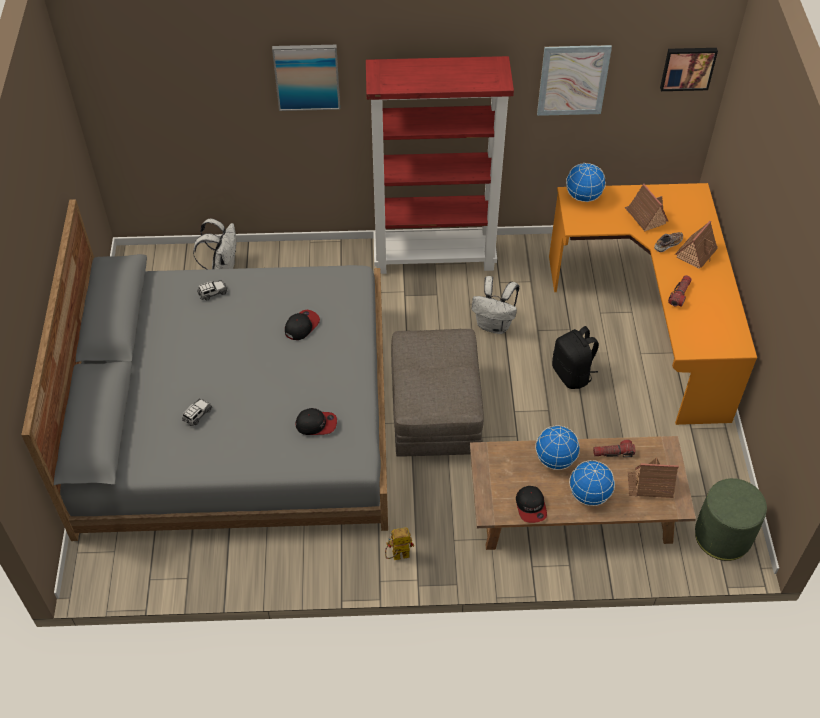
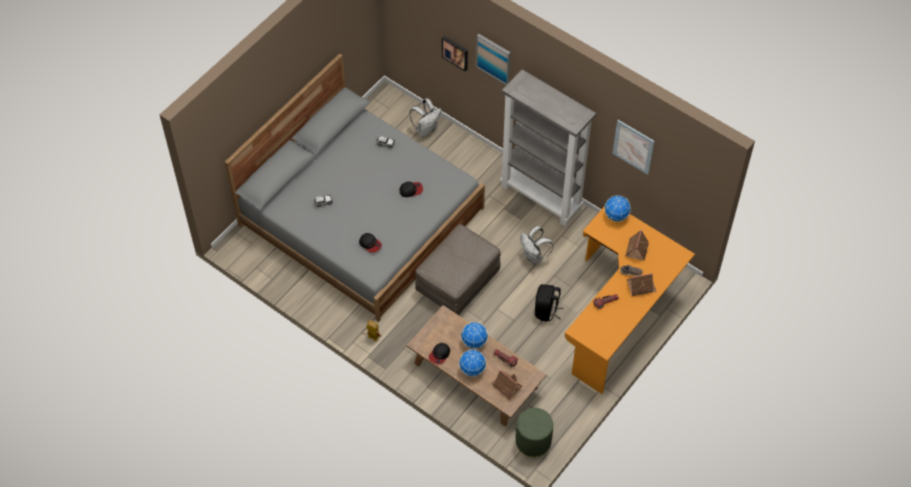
camera: 40 degrees right, 5 degrees up
red bookcase [366,56,514,274] -> grey bookcase [500,69,596,226]
picture [660,48,718,91] -> picture moved to [442,36,468,71]

